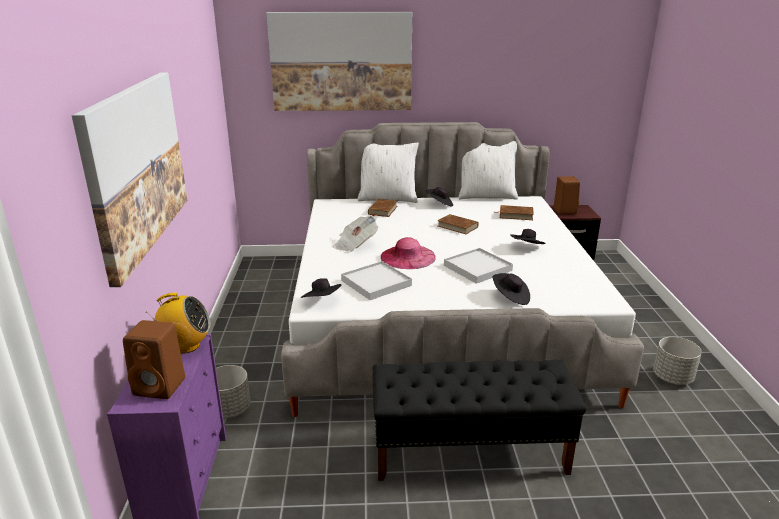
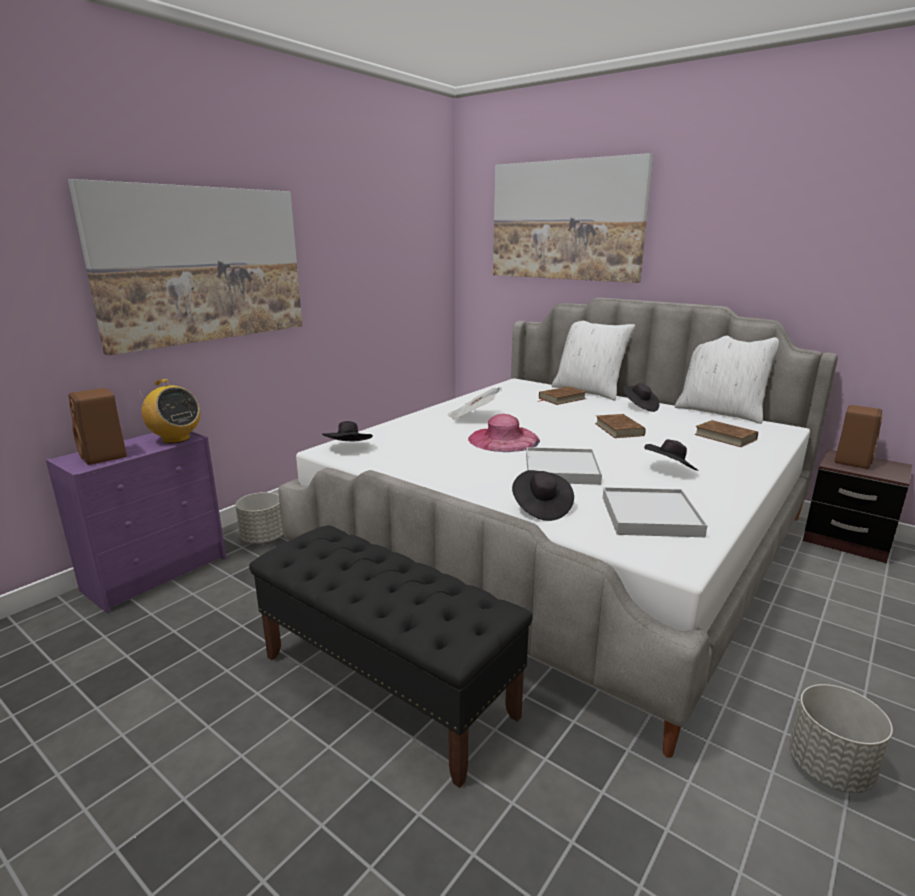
camera: 40 degrees right, 5 degrees down
white tray [341,261,412,300] -> white tray moved to [603,487,707,537]

